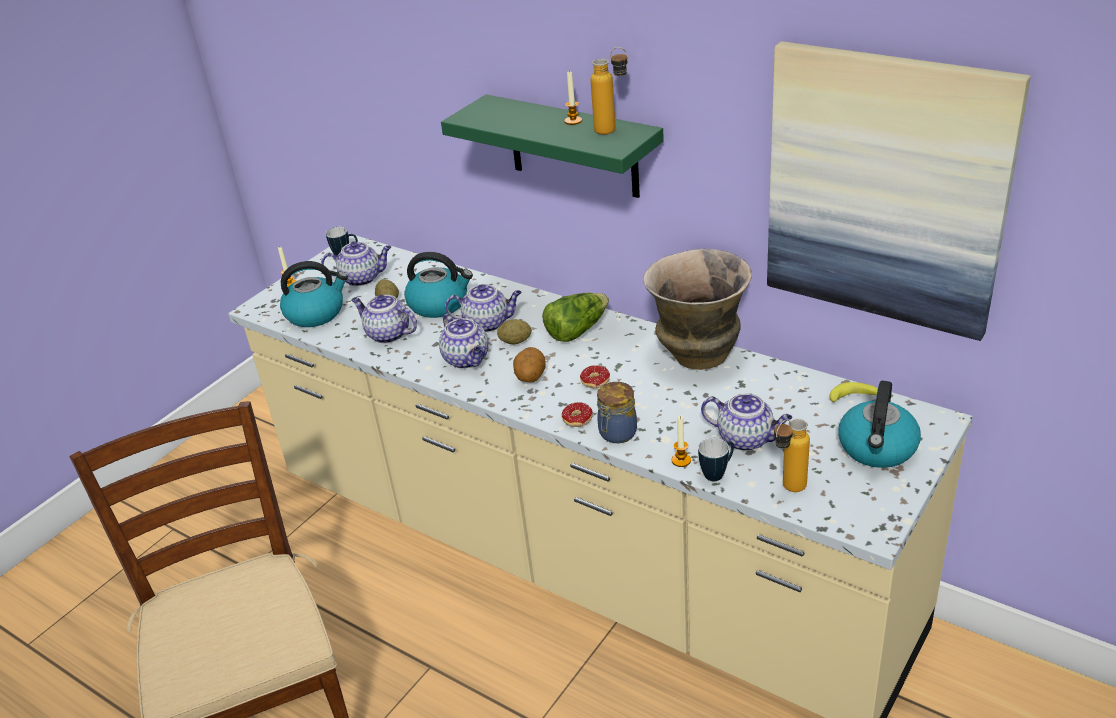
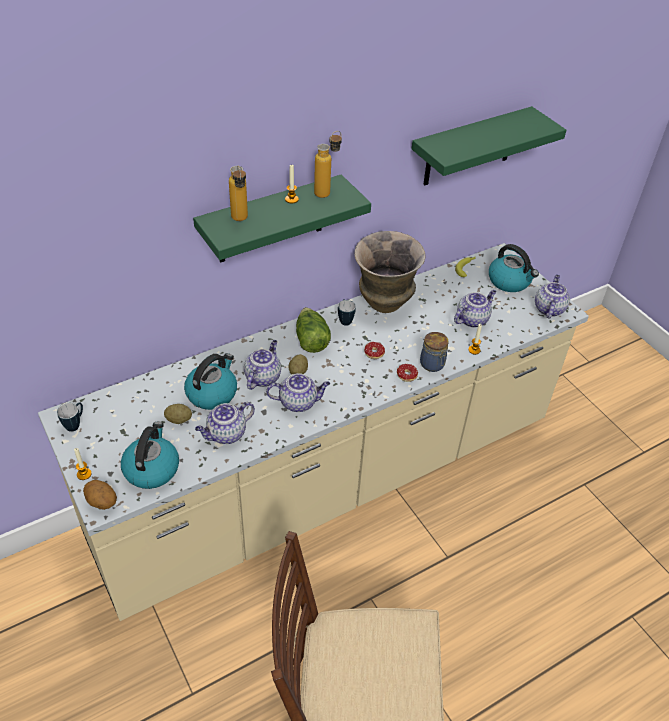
camera: 70 degrees left, 10 degrees up
teapot [321,242,391,286] -> teapot moved to [535,274,570,319]
potato [513,347,545,382] -> potato moved to [83,480,117,510]
mug [698,438,734,481] -> mug moved to [338,299,356,326]
picture [767,41,1031,341] -> green shelf [412,106,567,186]
bottle [774,419,810,492] -> bottle moved to [229,165,248,221]

